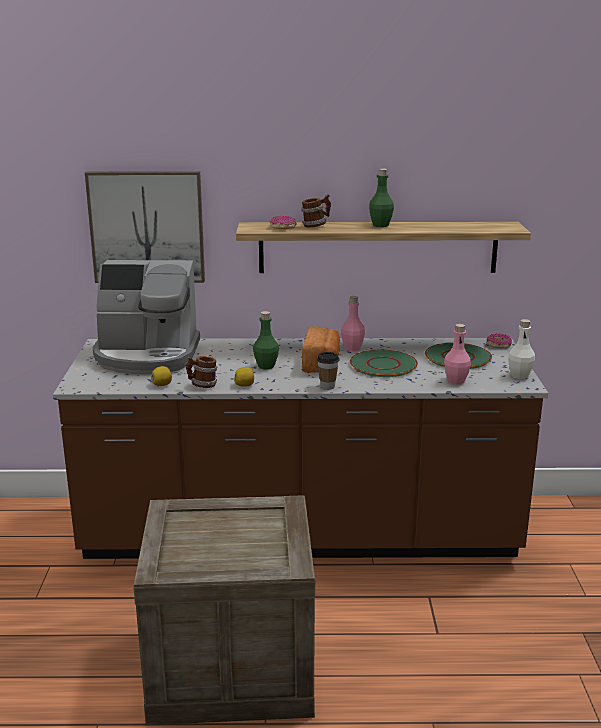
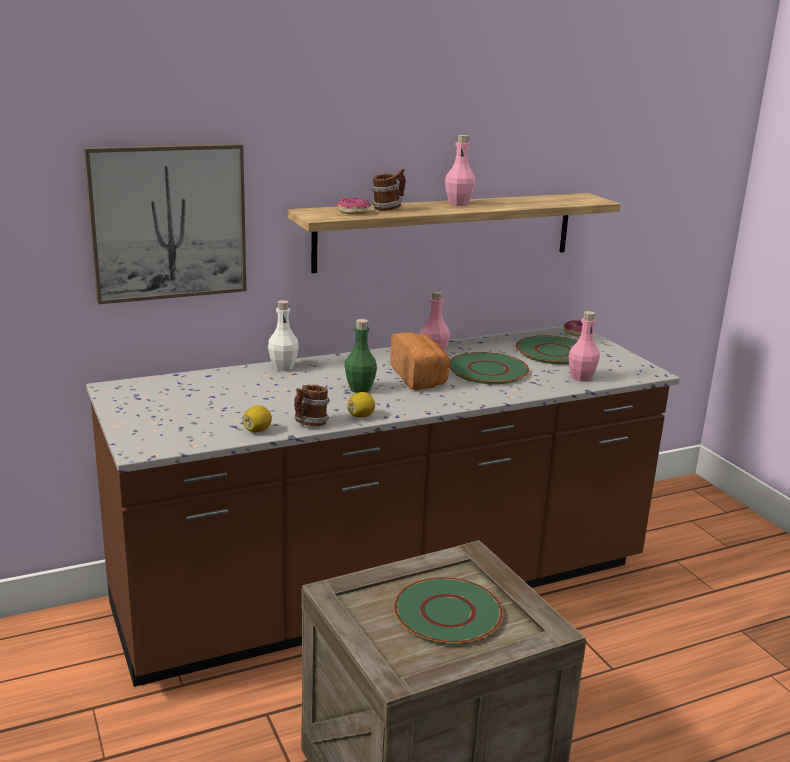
camera: 25 degrees left, 0 degrees up
coffee machine [93,260,200,374] -> none
cup [317,352,340,390] -> none
green bottle [369,168,394,227] -> pink bottle [445,135,476,206]
white bottle [508,319,535,379] -> white bottle moved to [268,300,299,371]
none -> green plate [394,577,503,644]

